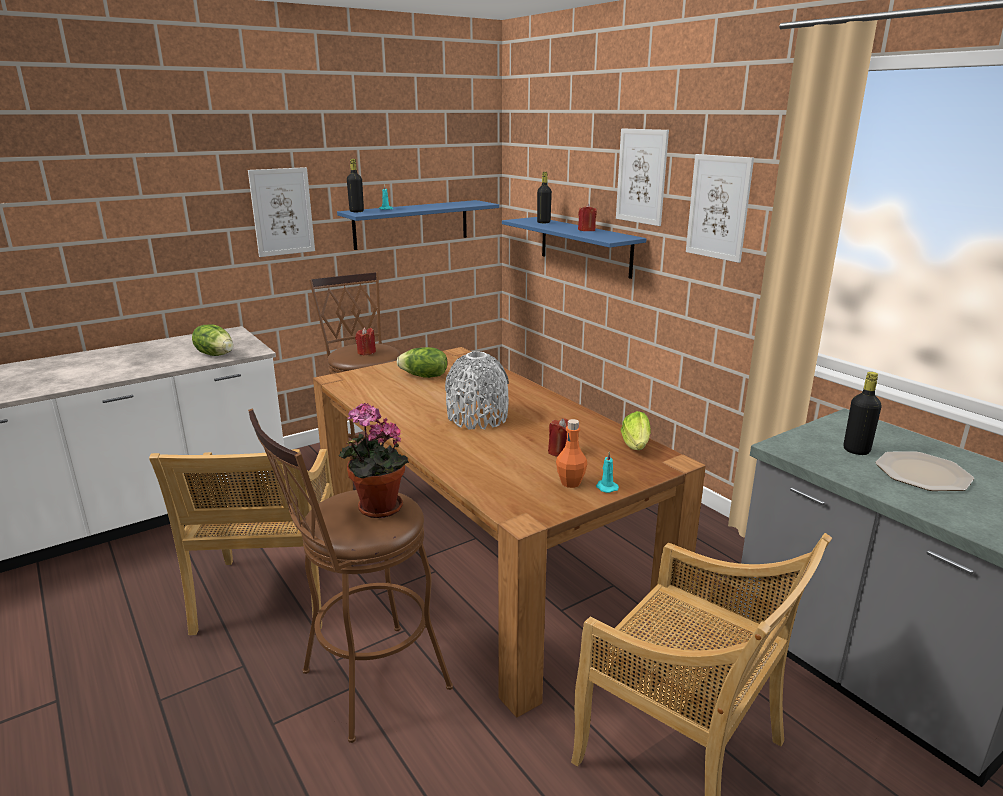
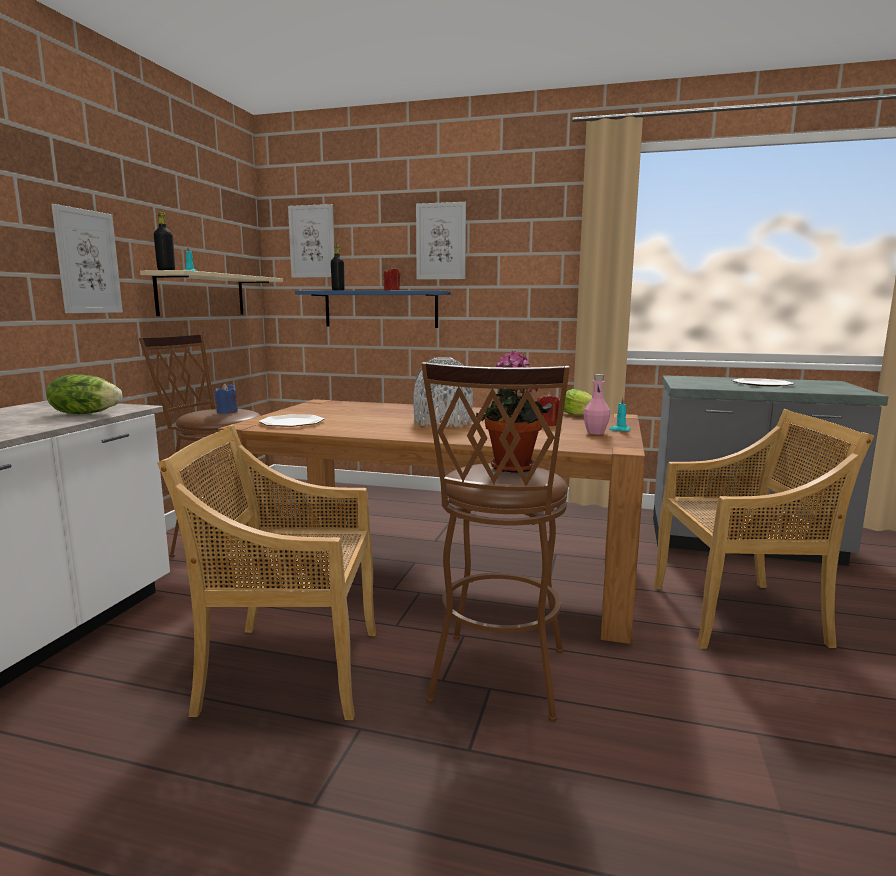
camera: 40 degrees left, 10 degrees down
beige chair [149,449,334,635] -> beige chair turned 135 degrees clockwise [157,425,376,720]
blue shelf [337,200,499,250] -> beige shelf [140,270,283,316]
red candle [355,327,376,355] -> blue candle [214,383,238,414]
lettuce [397,347,447,378] -> none
orange bottle [556,419,587,488] -> pink bottle [583,374,610,434]
picture [686,154,754,263] -> picture moved to [288,204,335,278]
black bottle [844,372,882,455] -> none
none -> plate [259,414,324,427]

